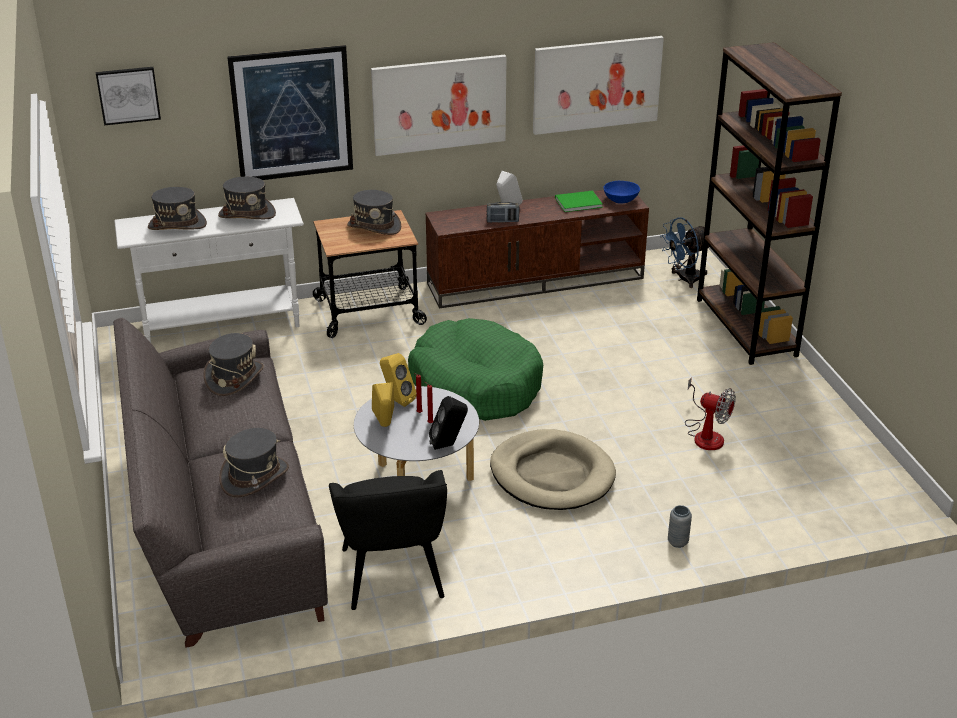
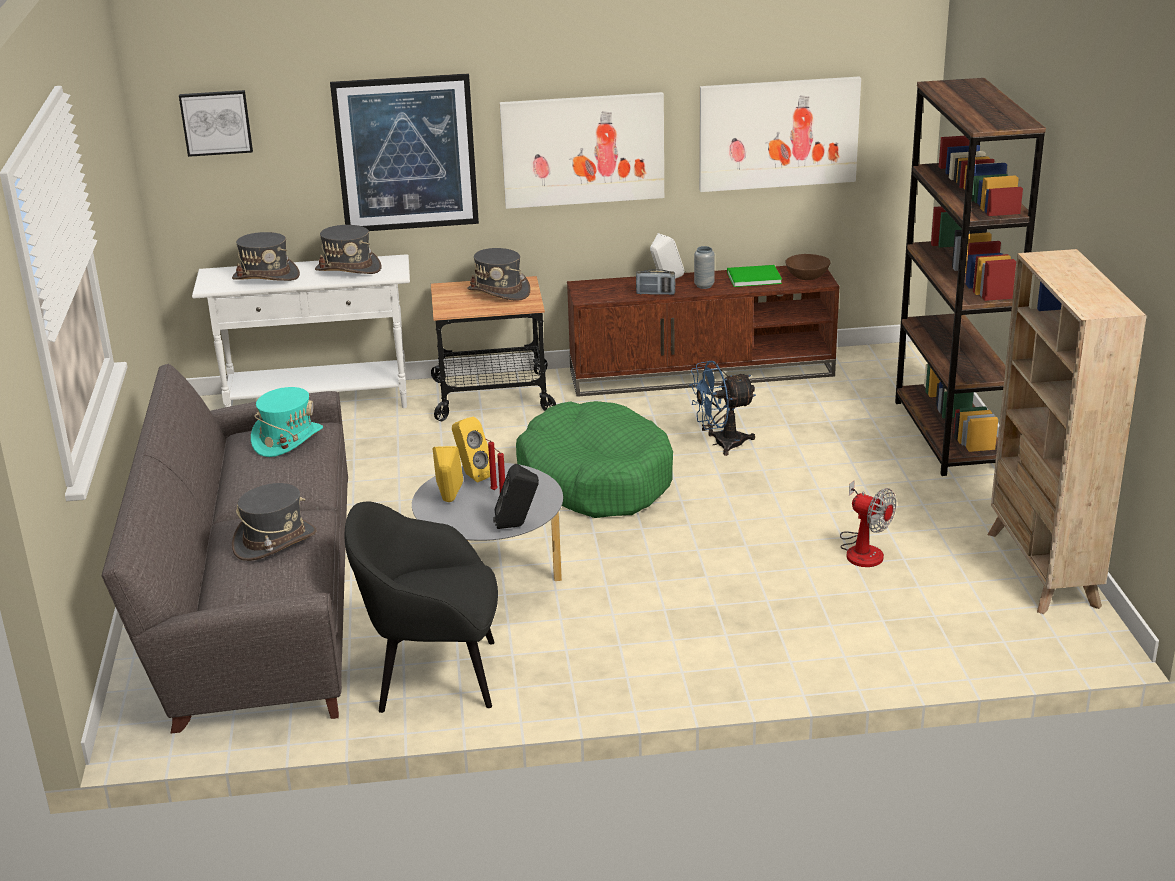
camera: 10 degrees right, 5 degrees down
grey hat [204,333,264,396] -> turquoise hat [251,387,323,457]
black armchair [329,470,447,610] -> black armchair turned 90 degrees clockwise [345,502,498,713]
beige dog bed [490,429,616,510] -> none
blue bowl [603,181,640,204] -> brown bowl [785,254,831,280]
blue fan [660,217,709,288] -> blue fan moved to [689,361,756,456]
grey vase [668,505,692,548] -> grey vase moved to [694,246,715,289]
none -> beige bookcase [987,249,1147,614]

